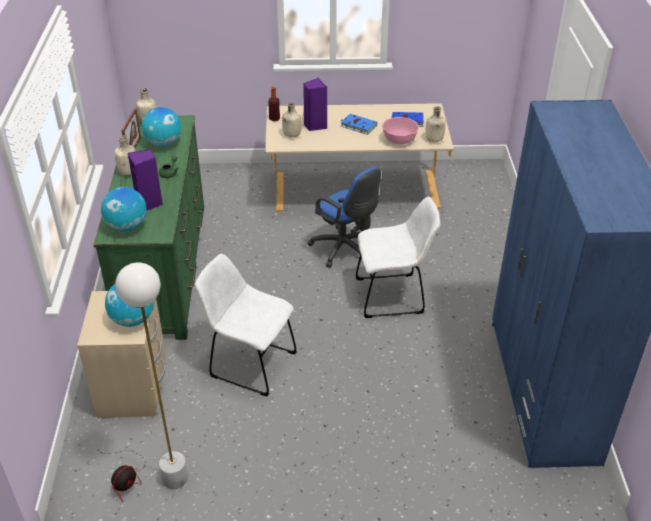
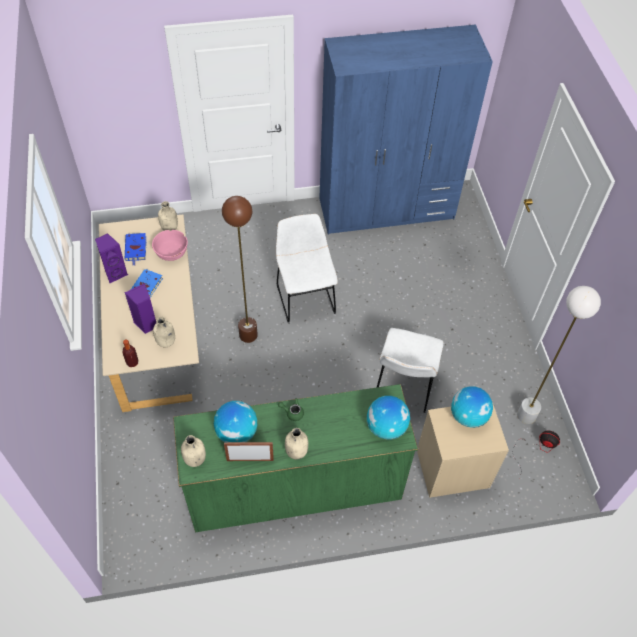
camera: 100 degrees left, 15 degrees up
purple speaker [128,149,163,211] -> purple speaker moved to [95,233,128,283]
blue office chair [308,167,381,268] -> brown floor lamp [222,196,258,343]

